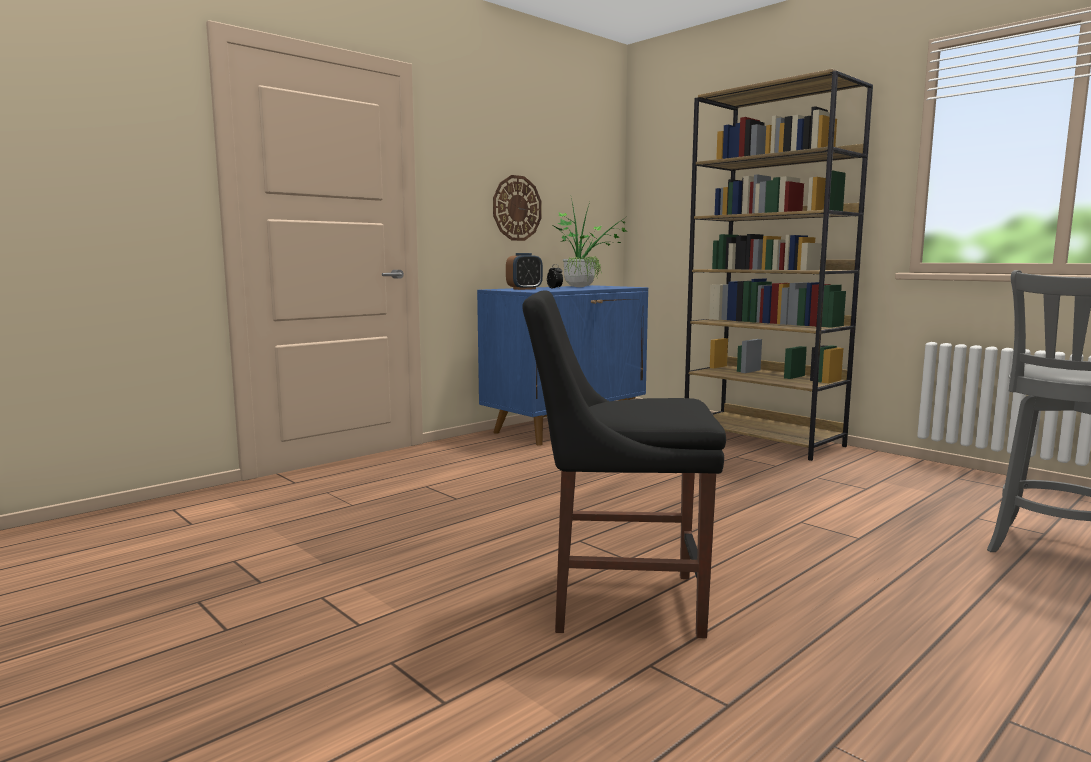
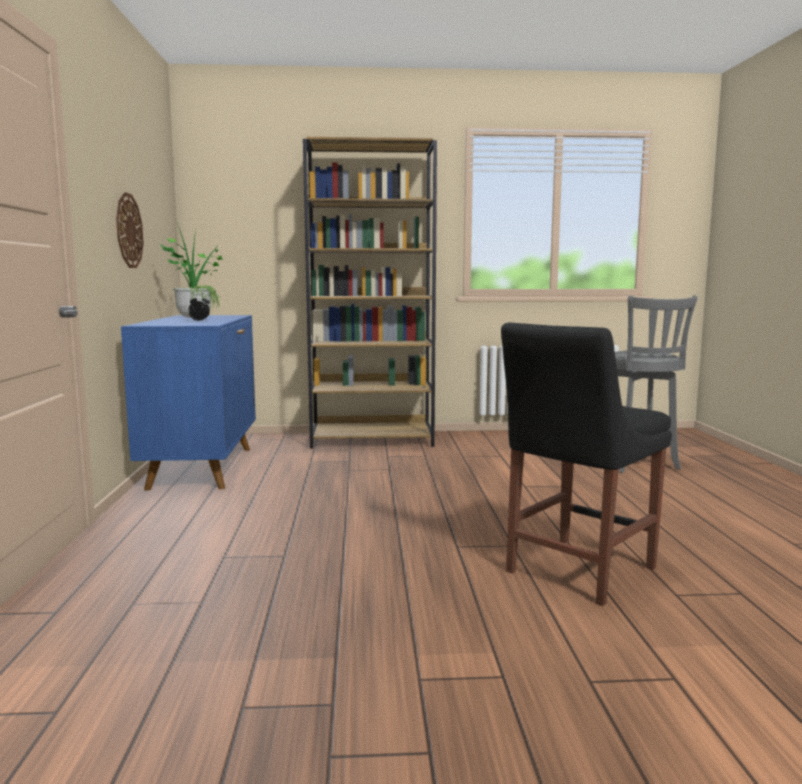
camera: 50 degrees left, 0 degrees up
alarm clock [506,253,543,290] -> none

